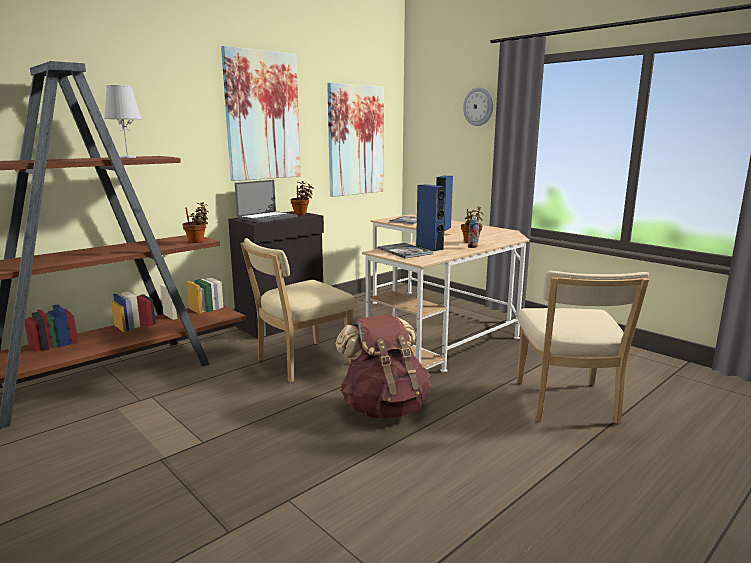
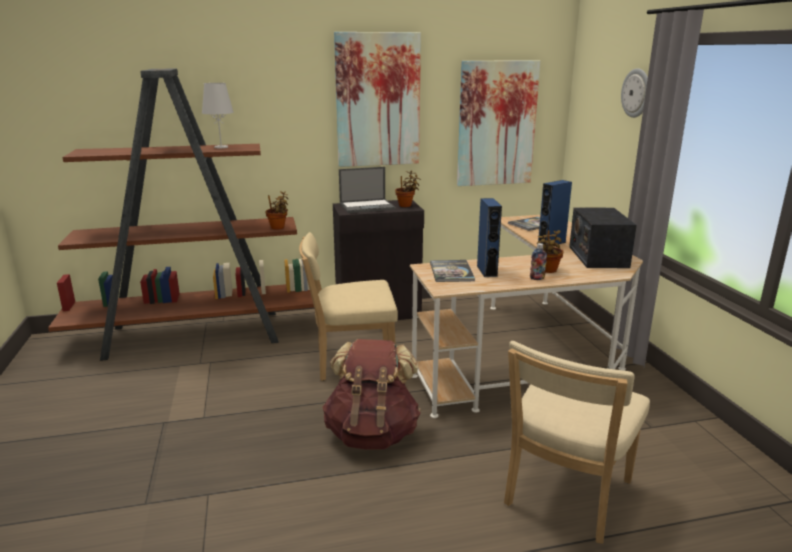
camera: 30 degrees right, 5 degrees up
none -> radio [569,207,637,268]

